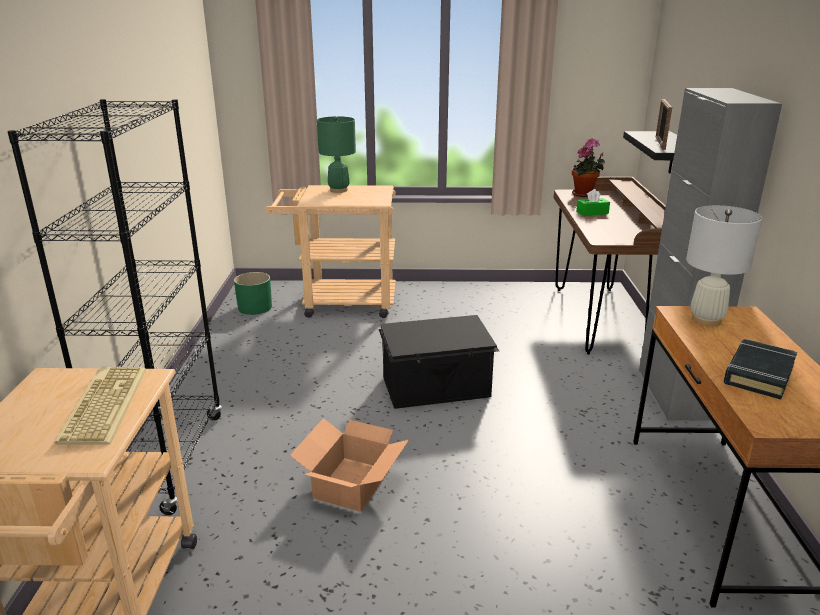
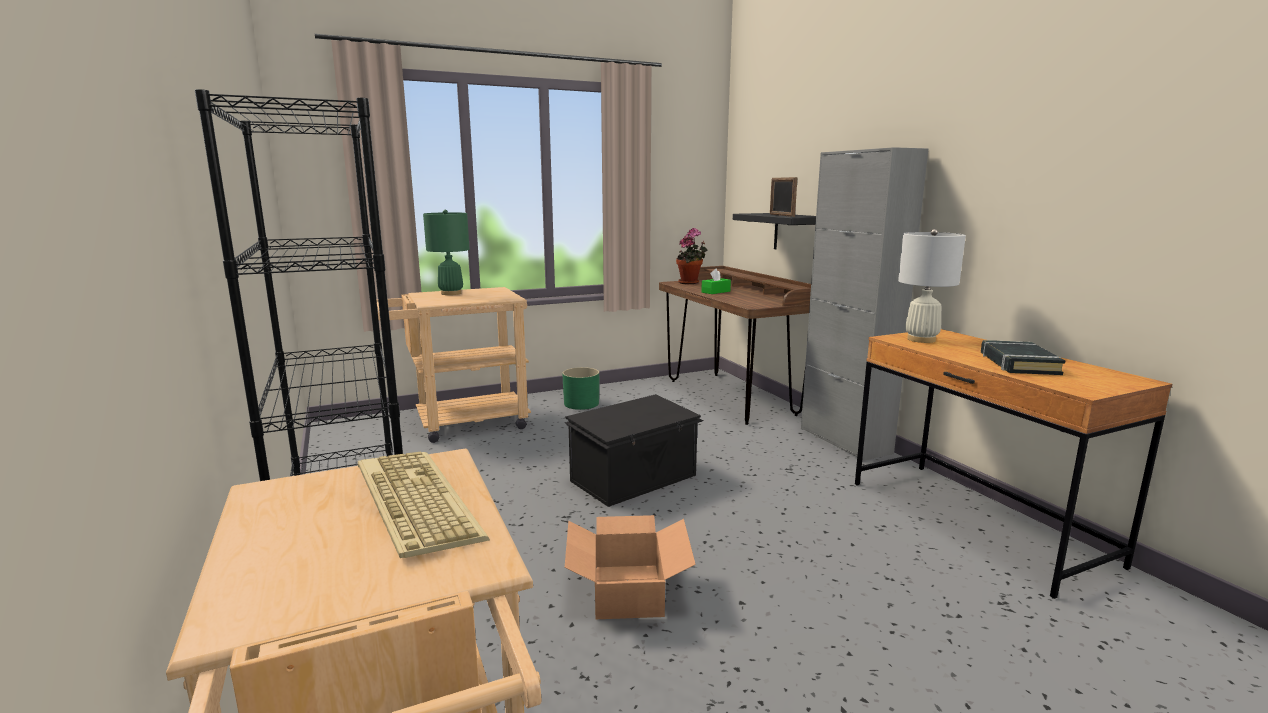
camera: 25 degrees left, 10 degrees down
green planter [234,272,272,315] -> green planter moved to [562,367,599,410]

